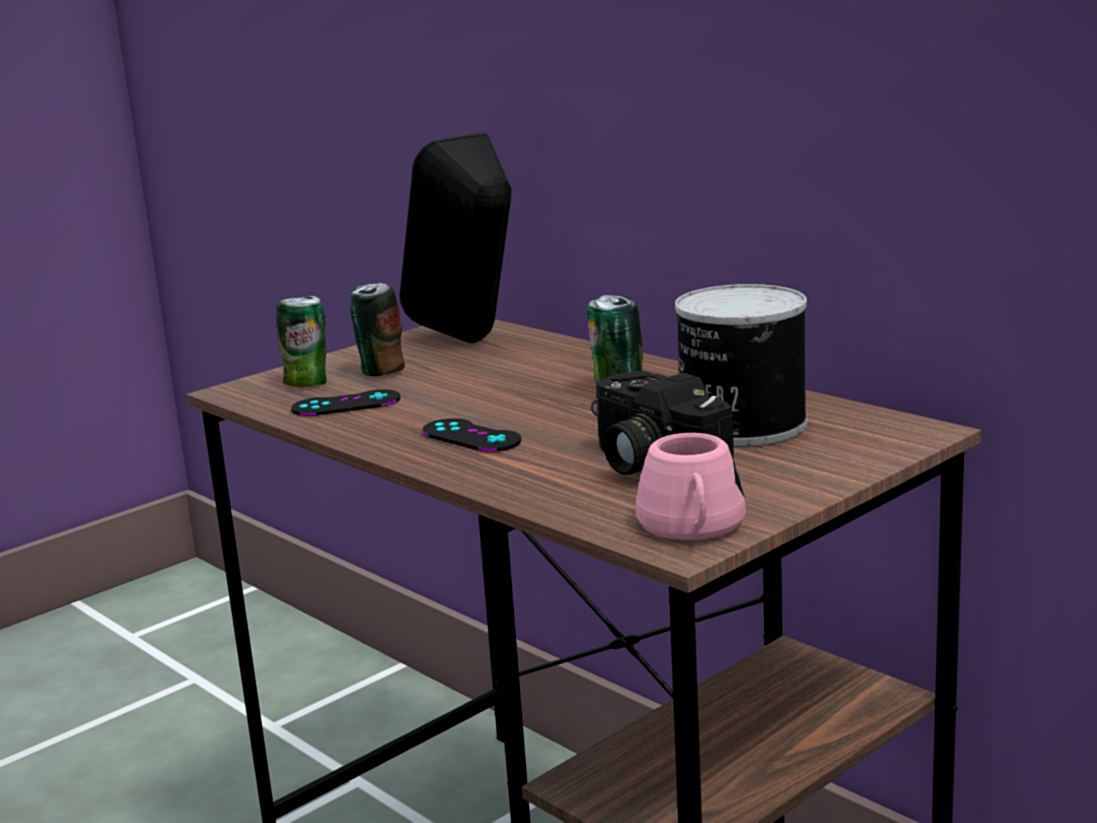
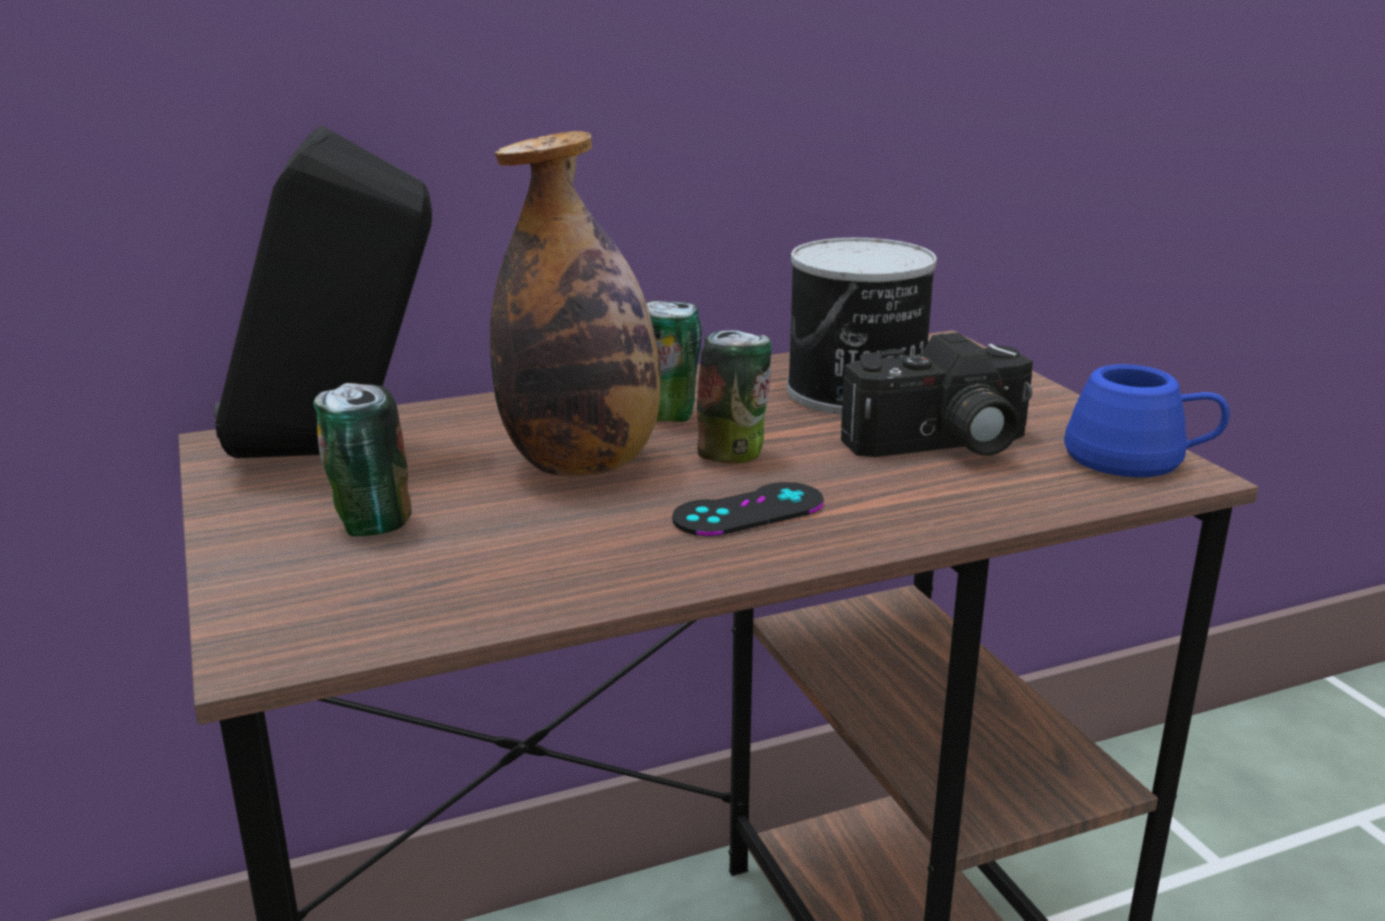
camera: 70 degrees left, 5 degrees up
can [276,296,327,387] -> can moved to [697,330,771,464]
black game controller [291,389,400,416] -> none
pink mug [636,433,746,540] -> blue mug [1064,364,1230,477]
none -> bottle [490,131,661,477]

